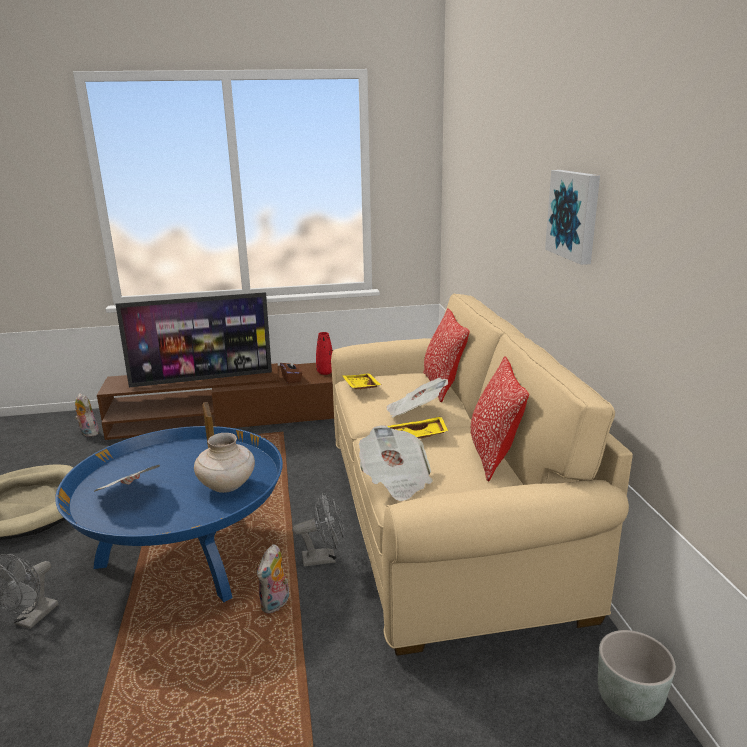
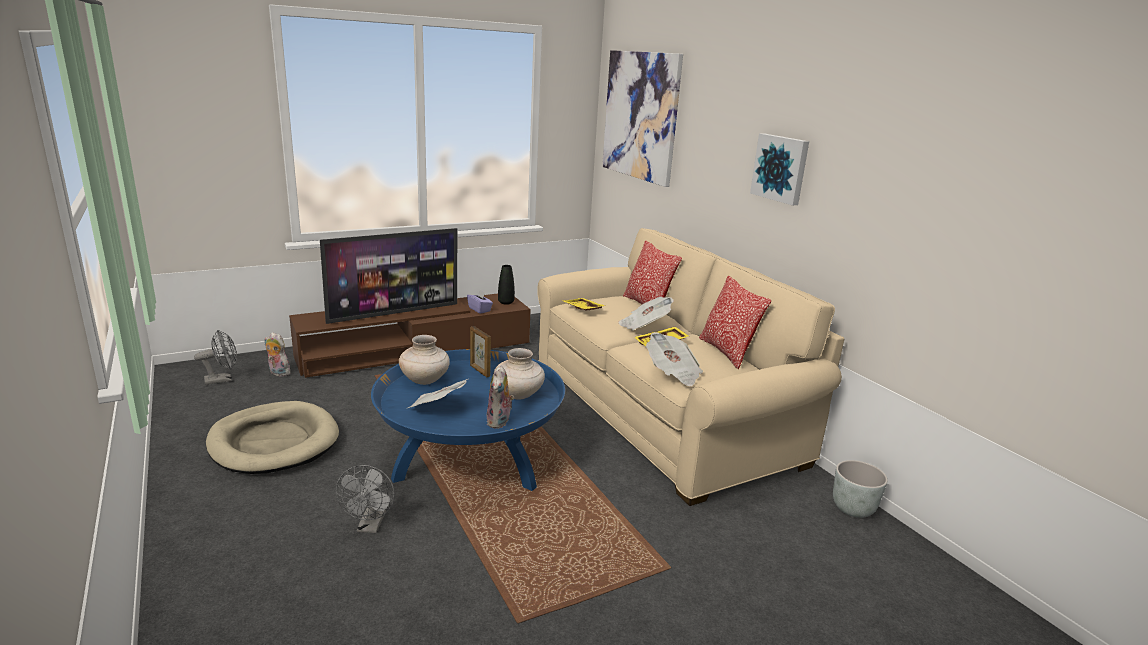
camera: 20 degrees left, 0 degrees up
plush toy [257,544,289,614] -> plush toy moved to [487,365,514,429]
brown tissue box [280,358,302,384] -> purple tissue box [467,290,493,314]
grey fan [292,493,345,566] -> grey fan moved to [194,330,237,385]
red vase [316,332,333,375] -> black vase [498,265,515,305]
none -> beige vase [399,335,450,385]
none -> picture [602,50,683,187]

